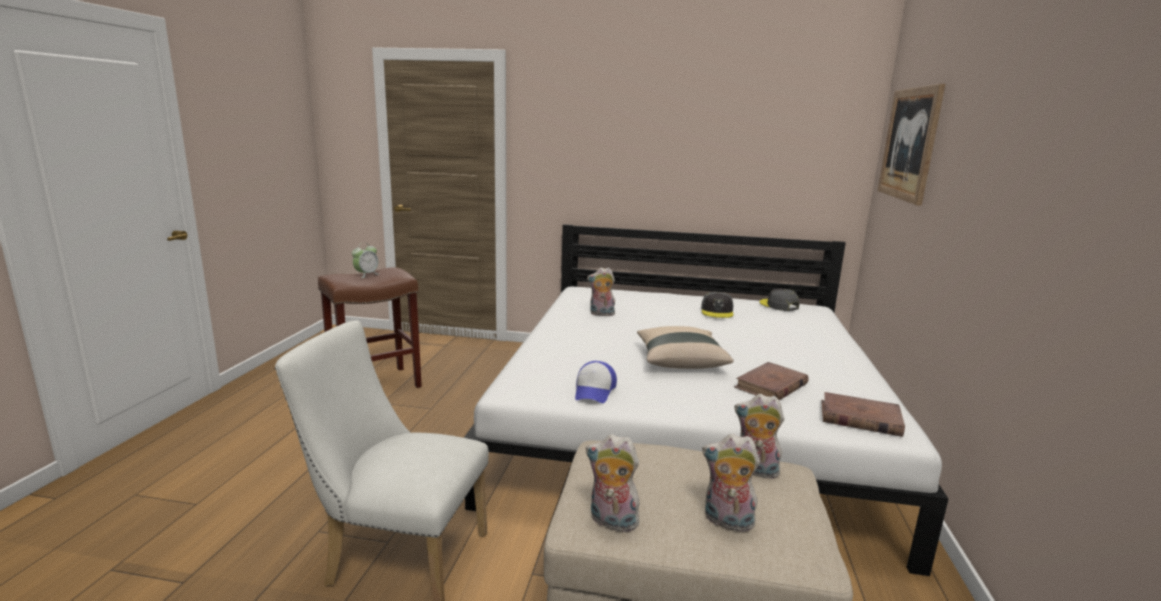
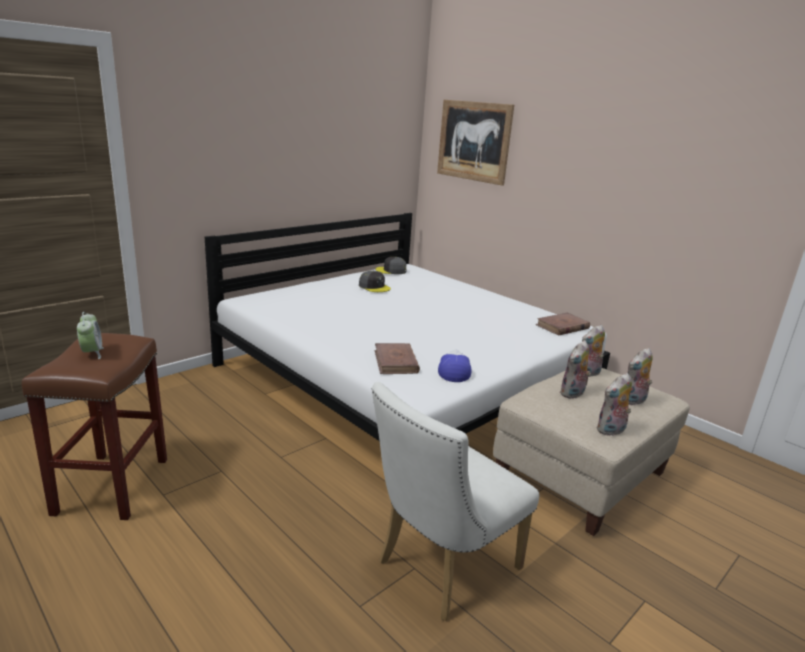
camera: 55 degrees left, 5 degrees up
cap [575,361,617,403] -> cap turned 135 degrees counterclockwise [438,349,472,382]
plush toy [587,267,615,316] -> plush toy moved to [559,340,591,399]
beige pillow [637,326,734,369] -> none
brown book [734,362,809,400] -> brown book moved to [375,343,420,374]

